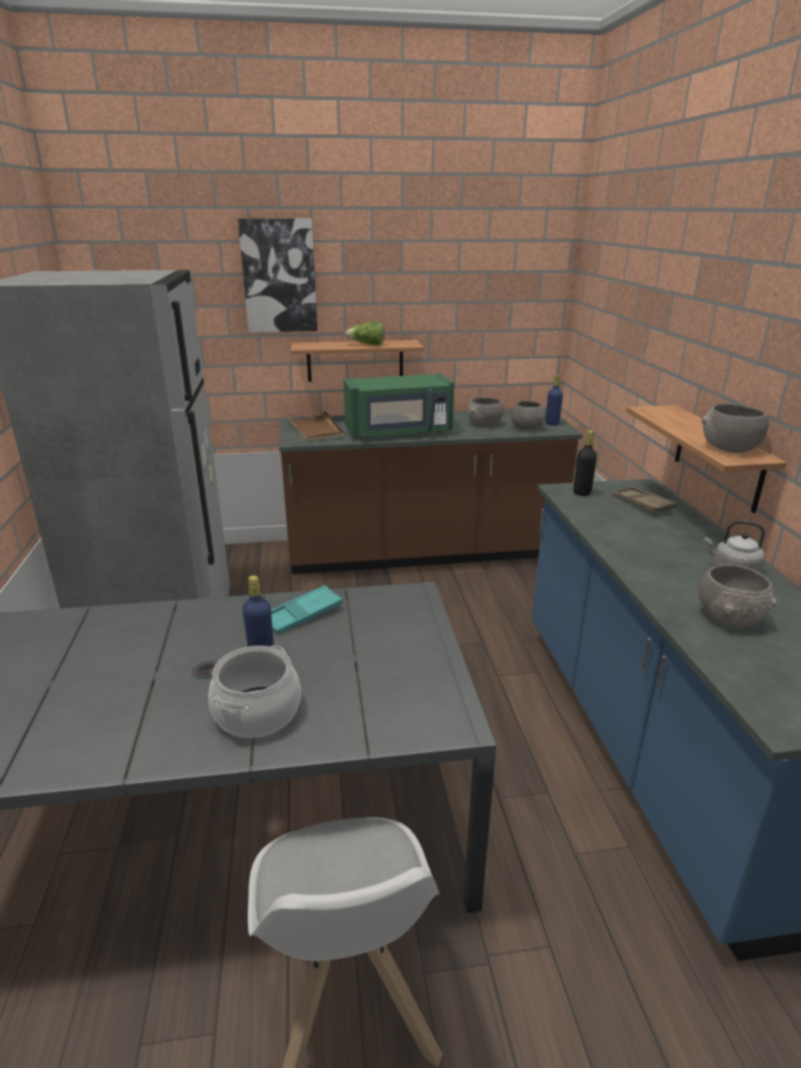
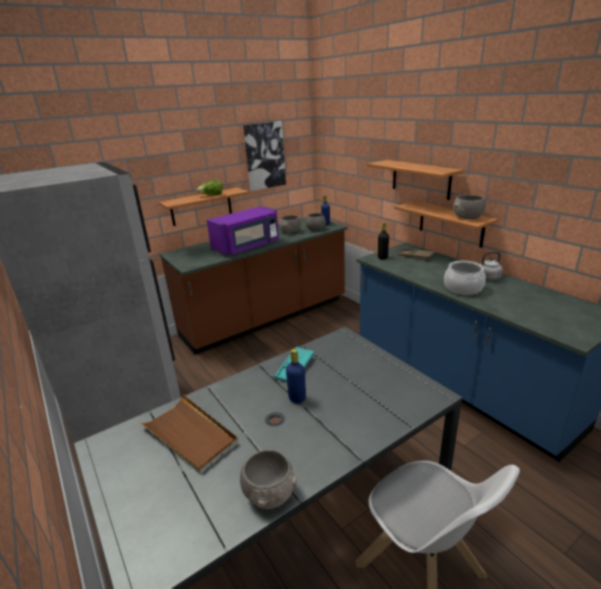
camera: 25 degrees left, 0 degrees up
cooking pot [208,645,301,738] -> cooking pot moved to [444,261,486,295]
picture [238,218,317,332] -> picture moved to [243,121,286,191]
brown tray [285,410,344,442] -> brown tray moved to [139,394,238,472]
green microwave [343,374,455,439] -> purple microwave [207,206,279,255]
grey bowl [699,565,777,627] -> grey bowl moved to [240,450,297,509]
none -> shelf [367,160,463,200]

